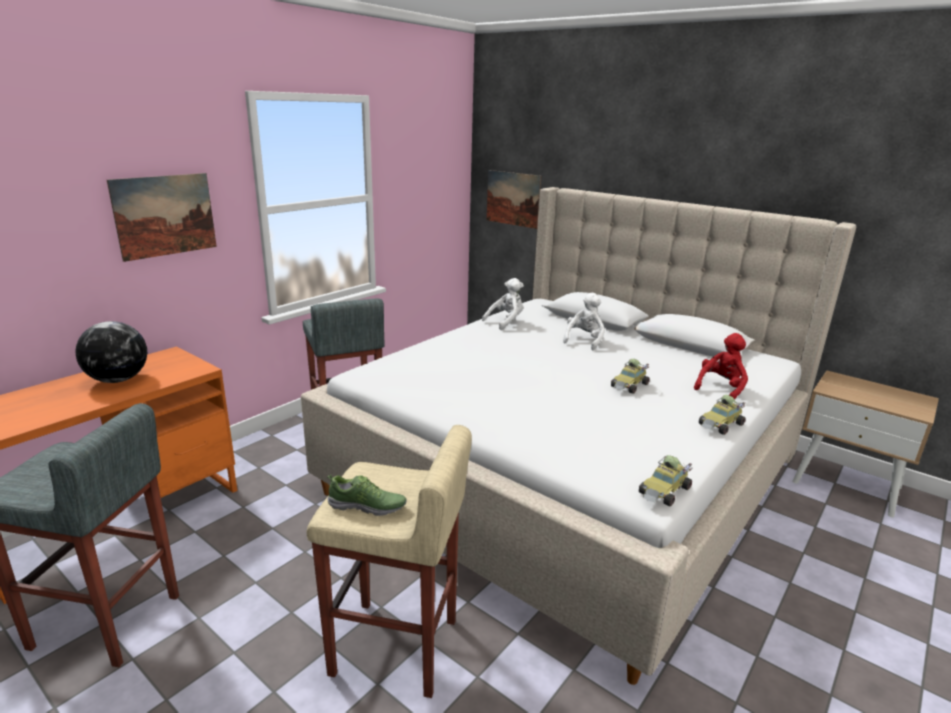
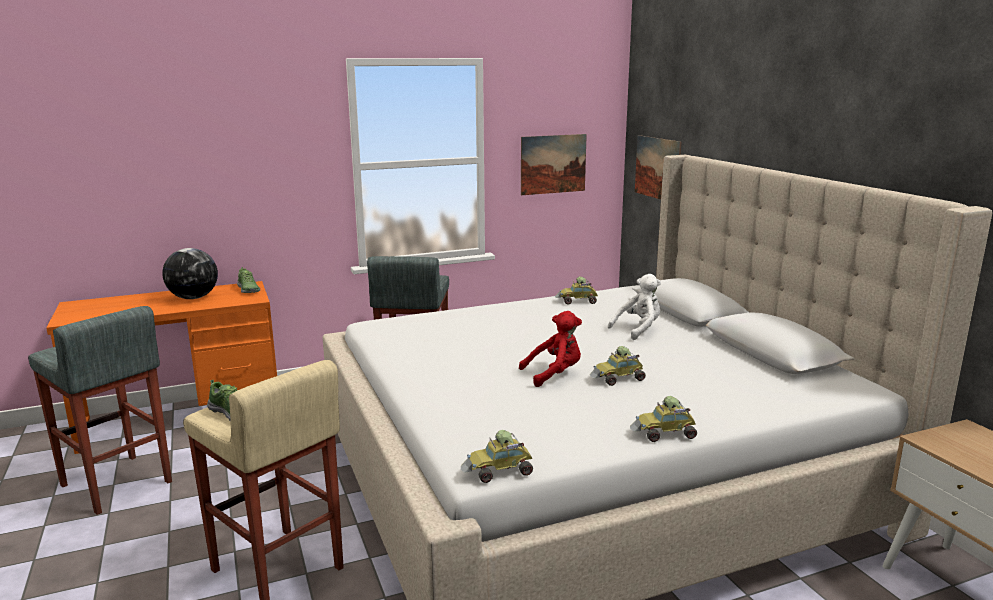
camera: 30 degrees right, 5 degrees down
picture [107,173,217,262] -> picture moved to [521,134,587,195]
white plush toy [482,278,524,330] -> toy car [555,277,598,305]
red plush toy [694,333,748,400] -> red plush toy moved to [519,311,582,387]
none -> shoe [237,267,260,293]

